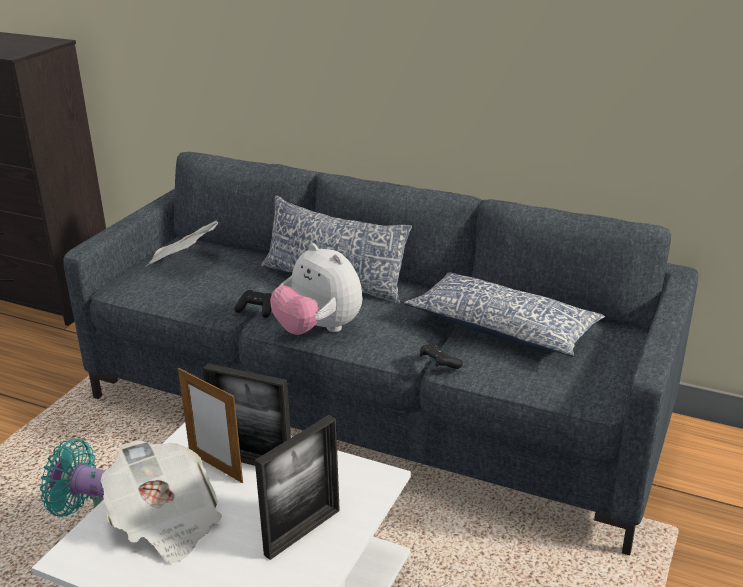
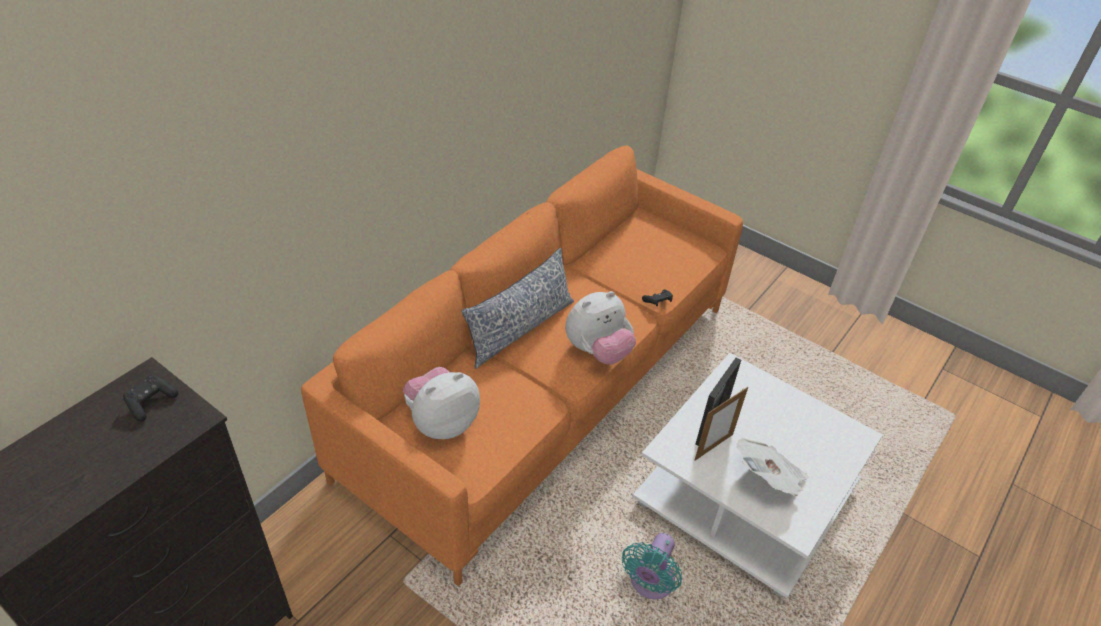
camera: 80 degrees left, 15 degrees up
grey sofa [63,152,698,555] -> orange sofa [301,145,743,586]
newspaper [146,220,218,266] -> plush toy [403,367,480,439]
black game controller [234,290,272,318] -> black game controller moved to [123,375,178,422]
picture frame [255,415,340,560] -> none
pillow [404,272,605,357] -> none

